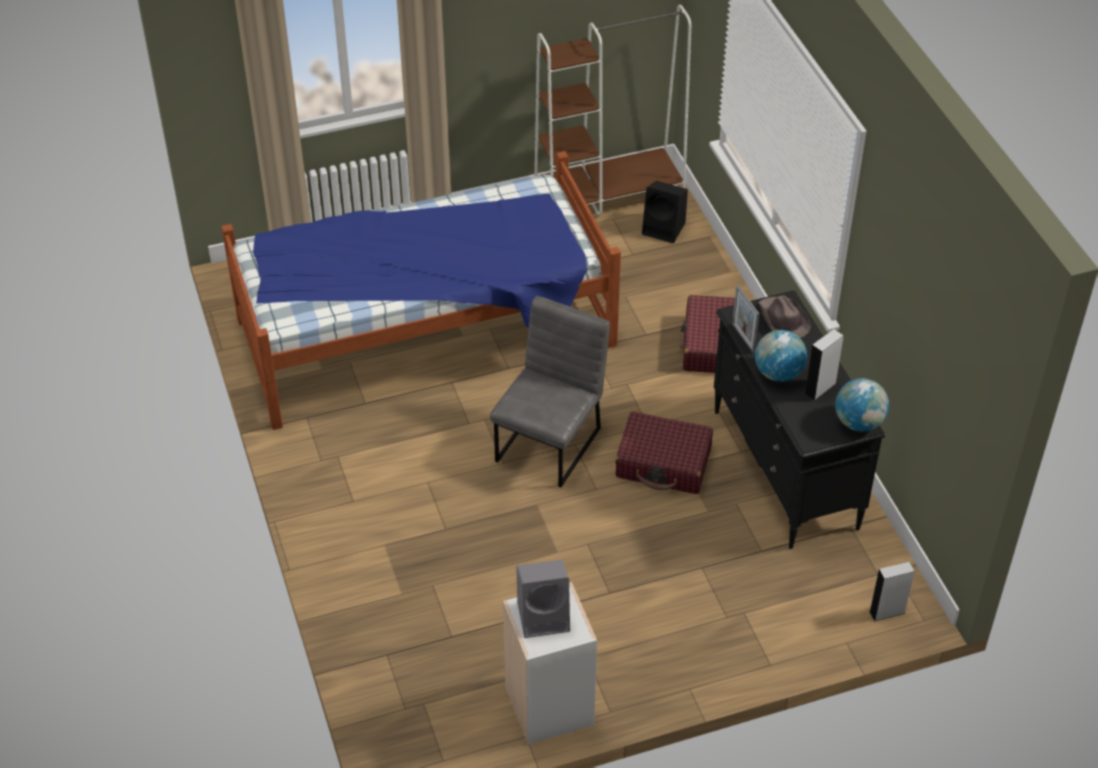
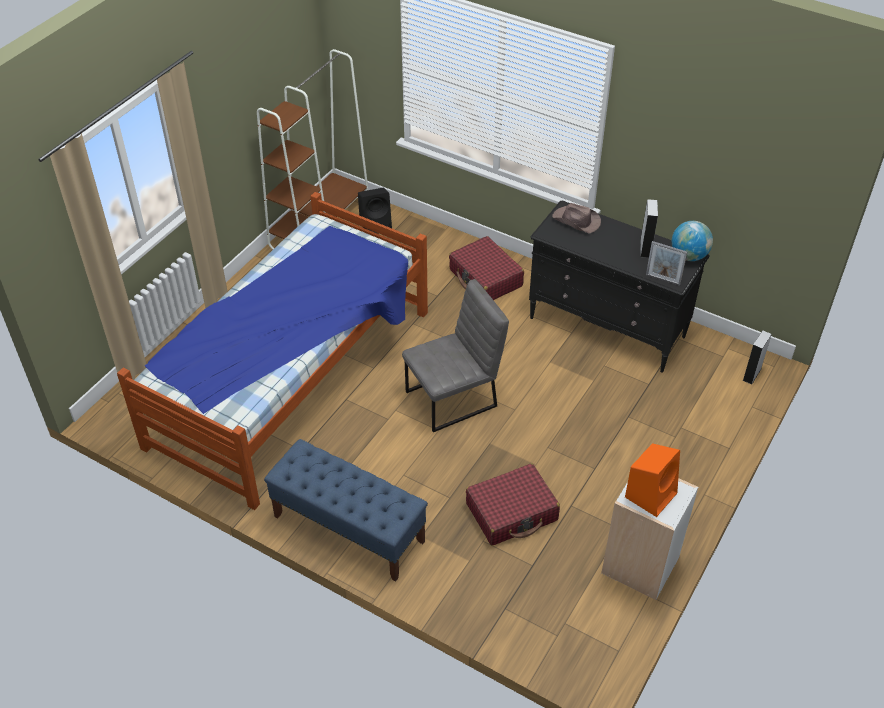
camera: 40 degrees left, 0 degrees up
grey chair [490,296,610,487] -> grey chair turned 75 degrees clockwise [402,279,509,432]
grey speaker [517,560,570,638] -> orange speaker [625,443,680,517]
red suitcase [615,411,713,494] -> red suitcase moved to [466,464,560,546]
picture frame [732,285,760,353] -> picture frame moved to [646,241,687,286]
globe [755,330,807,382] -> none
none -> blue bench [264,439,428,581]

